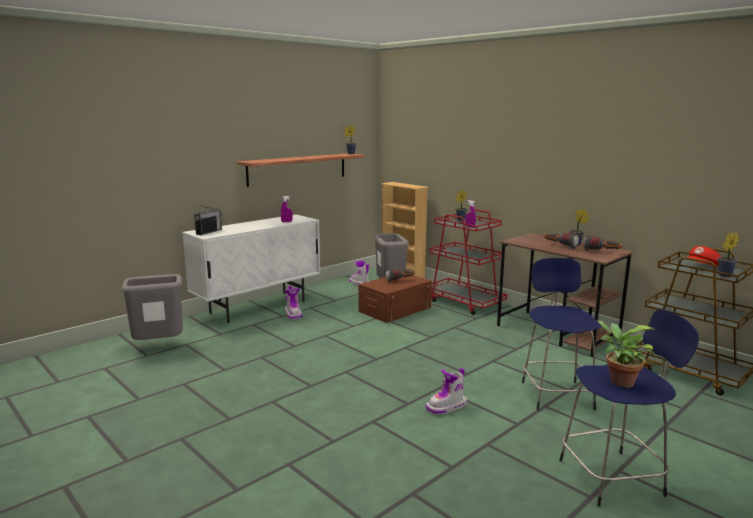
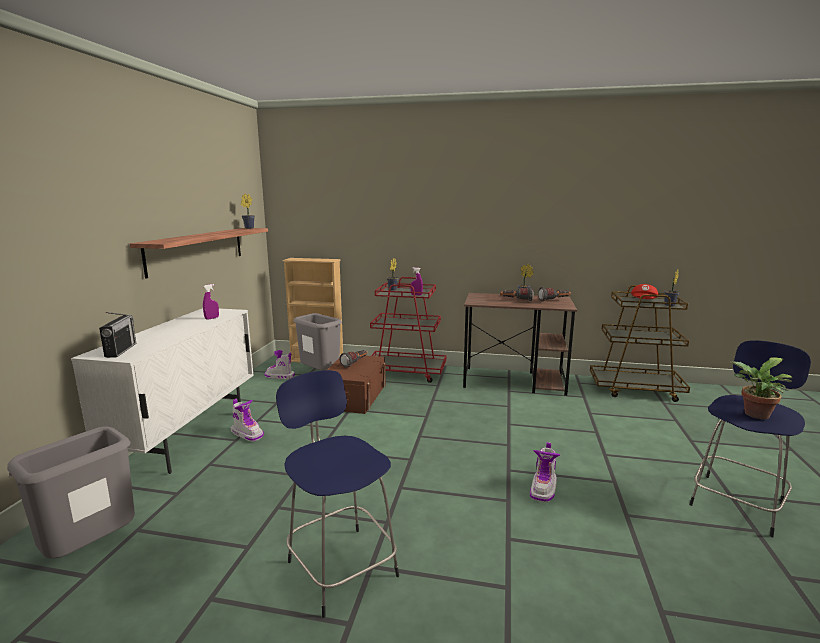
camera: 35 degrees left, 0 degrees up
blue stool [522,258,601,410] -> blue stool moved to [276,370,399,618]

